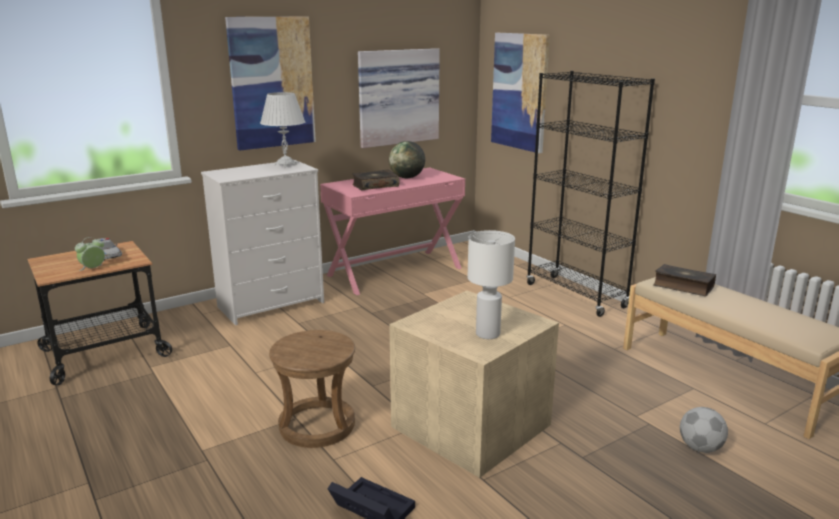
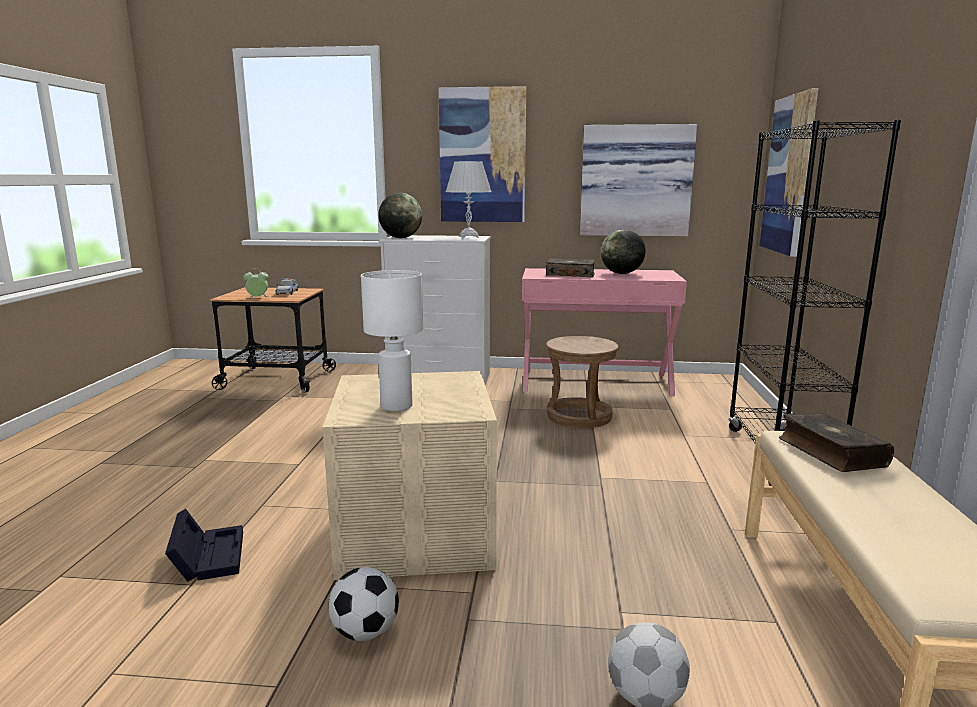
camera: 40 degrees right, 5 degrees down
brown stool [269,330,355,448] -> brown stool moved to [546,336,619,428]
none -> football [328,567,399,641]
none -> globe [378,193,422,238]

